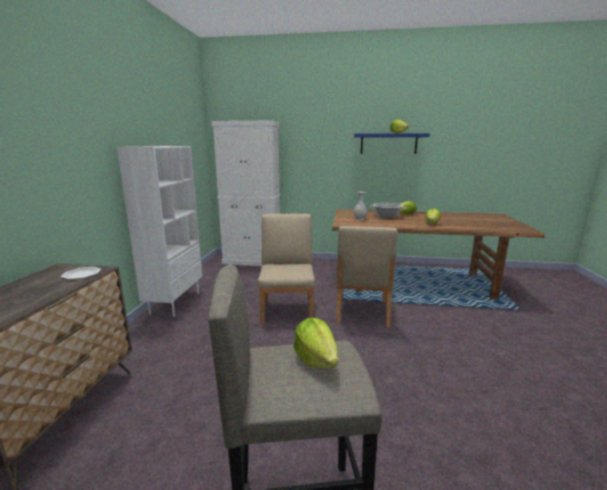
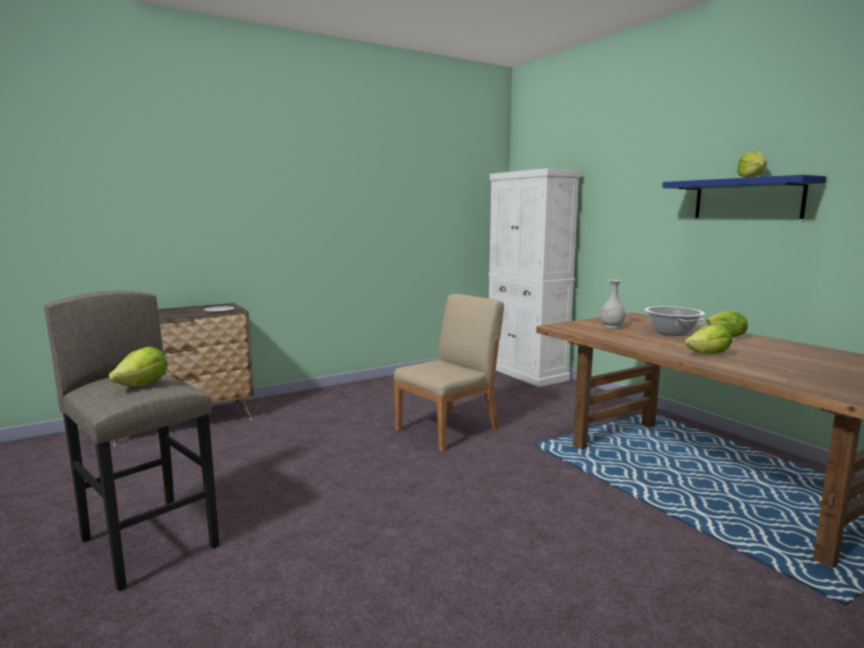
camera: 50 degrees right, 5 degrees down
white bookcase [117,146,202,317] -> none
beige chair [336,226,398,328] -> none

